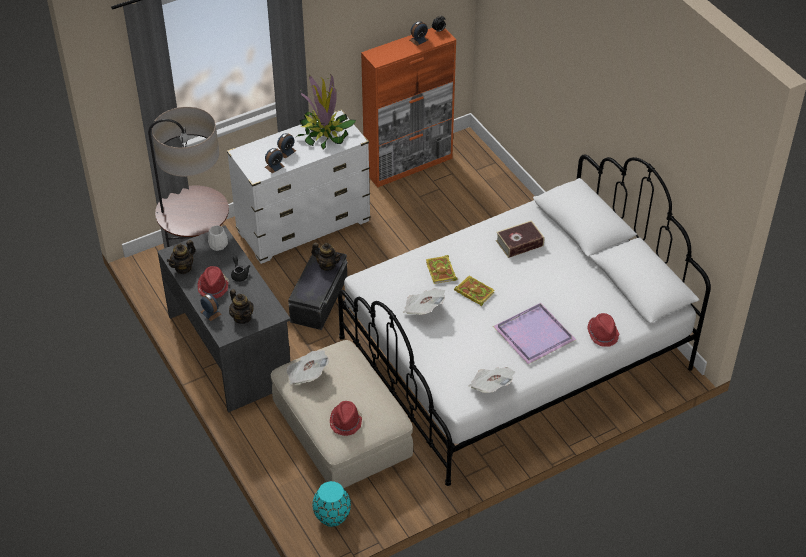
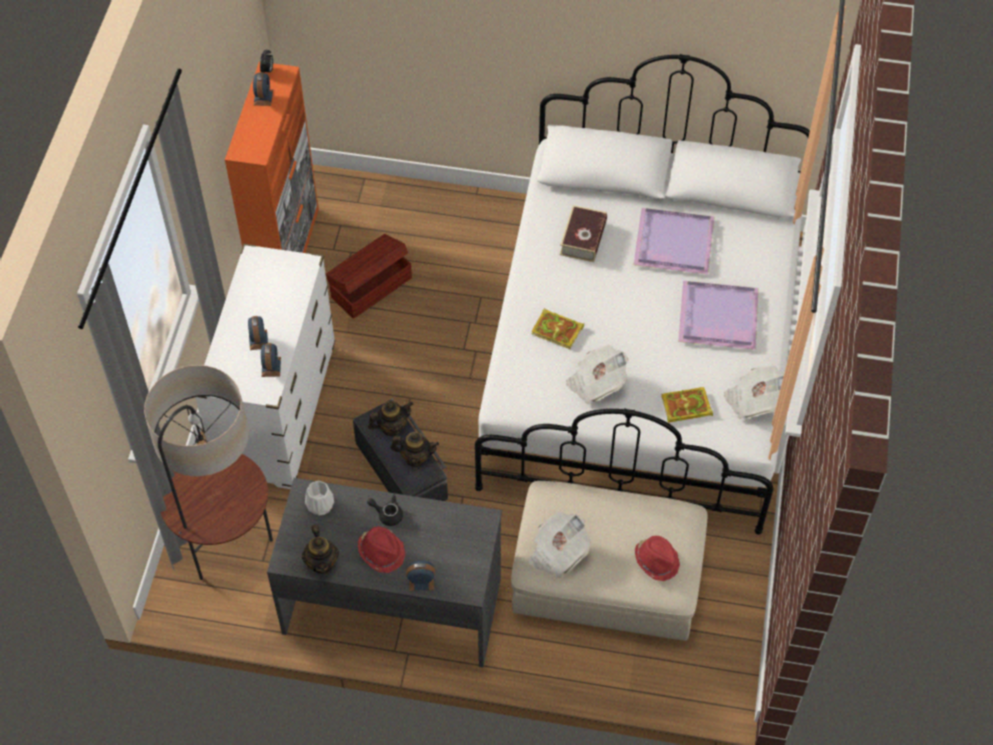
camera: 50 degrees left, 10 degrees up
teapot [229,289,254,324] -> teapot moved to [390,432,439,467]
potted plant [298,74,356,149] -> none
turquoise vase [312,481,351,527] -> none
book [454,276,495,306] -> book moved to [661,387,713,423]
red hat [587,313,619,347] -> none
none -> brown storage box [326,234,412,319]
none -> purple tray [633,208,714,274]

